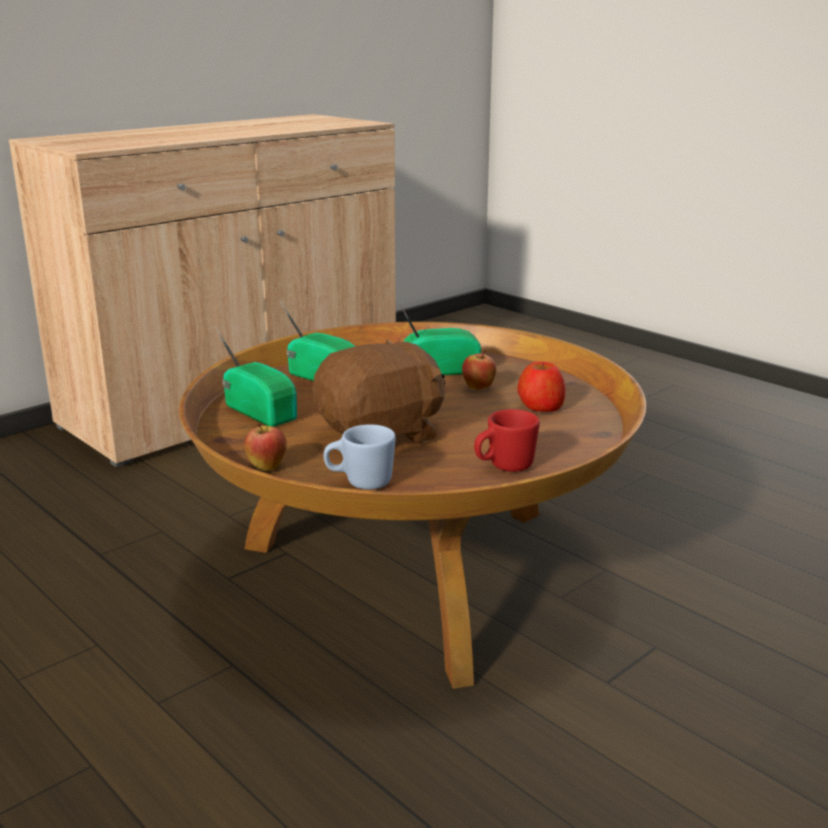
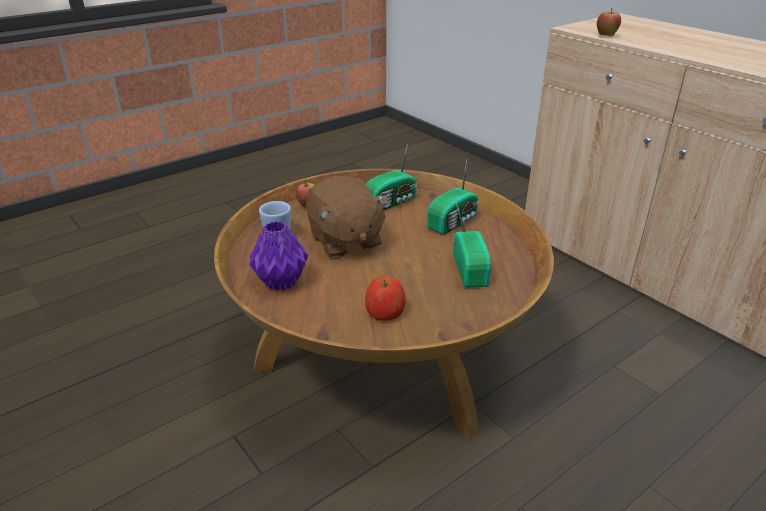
camera: 95 degrees right, 10 degrees up
apple [462,350,496,390] -> apple moved to [597,8,621,36]
red mug [474,409,540,472] -> purple vase [249,221,308,291]

